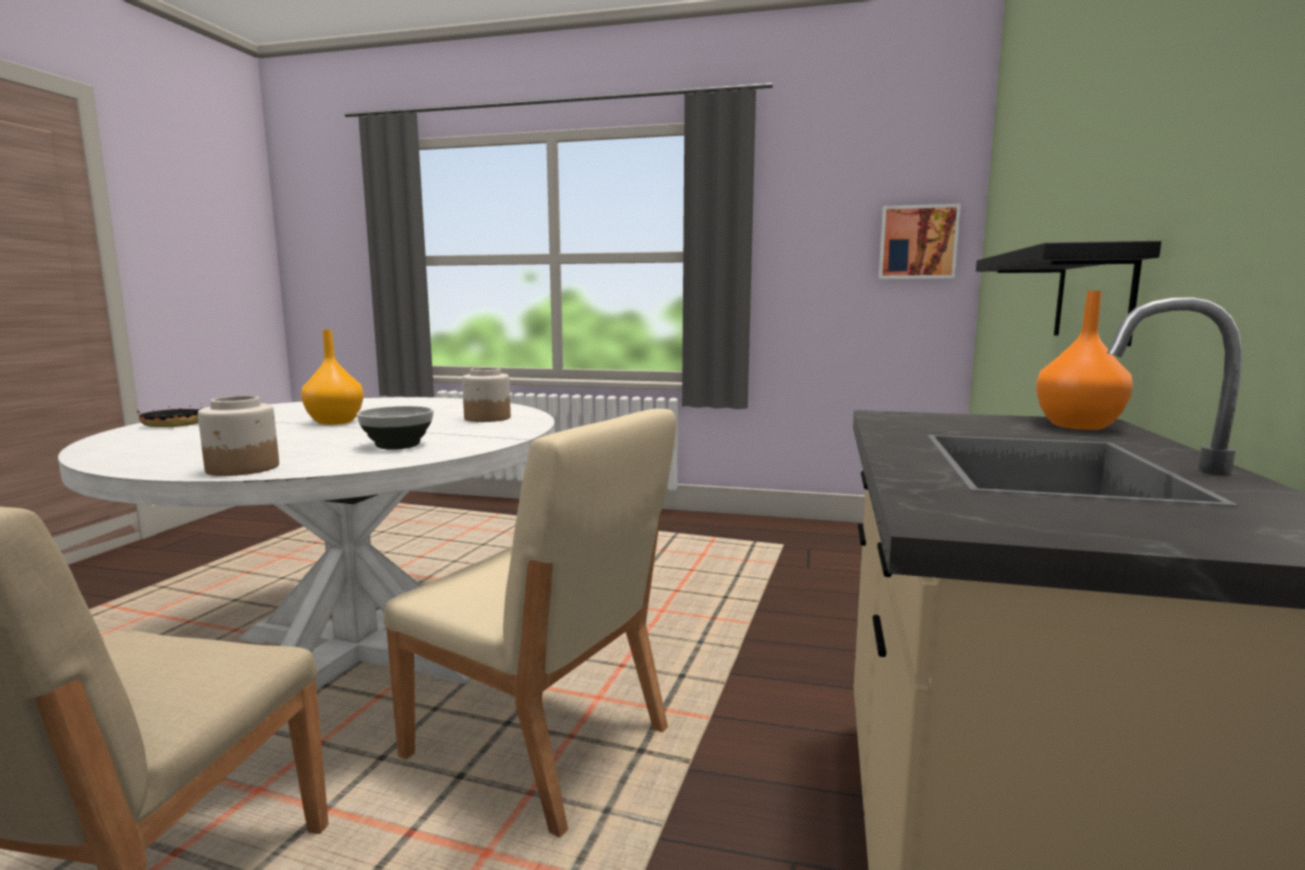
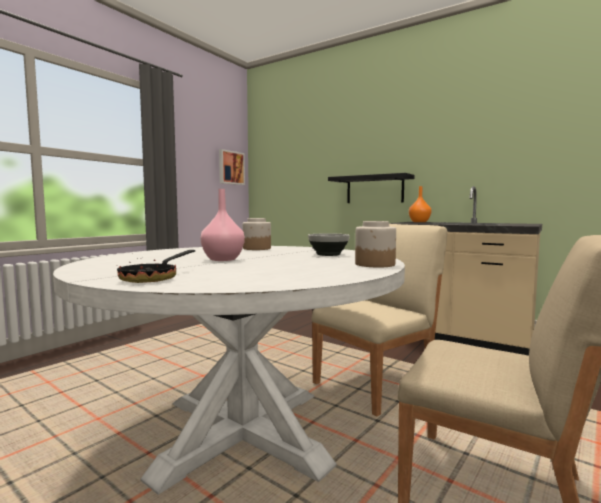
camera: 70 degrees left, 5 degrees down
orange vase [301,330,364,425] -> pink vase [200,189,245,261]

